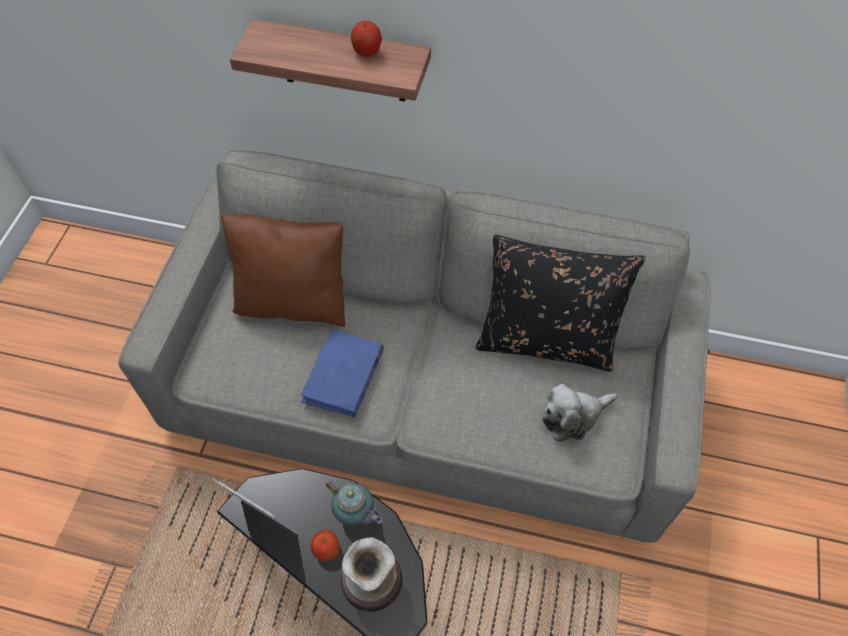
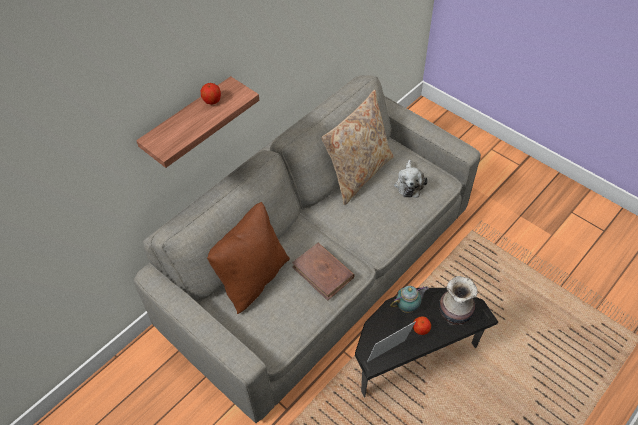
camera: 60 degrees left, 5 degrees down
blue book [301,329,384,417] -> brown book [292,243,355,301]
black pillow [475,235,646,372] -> beige pillow [321,90,394,205]

